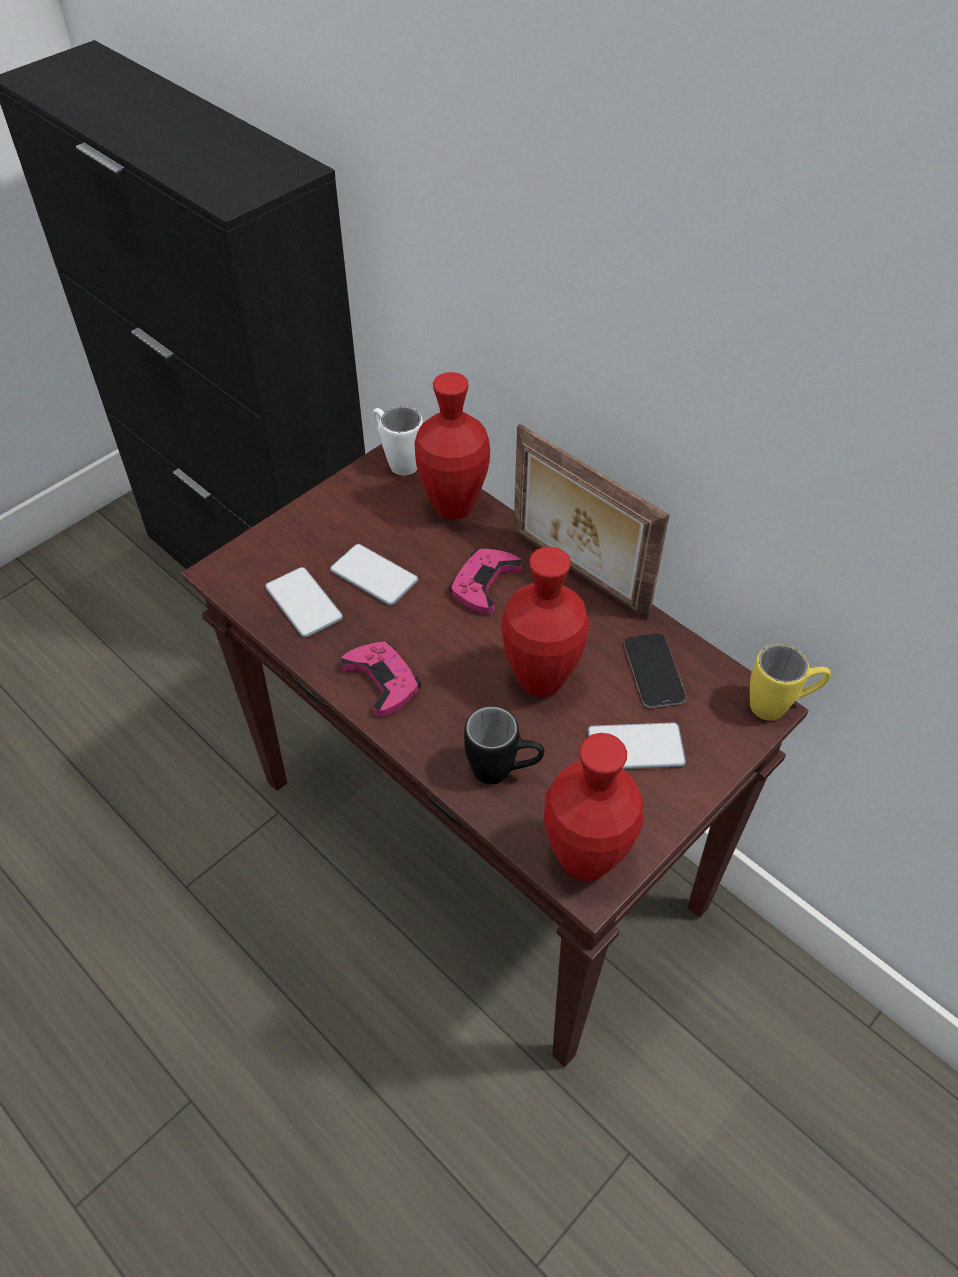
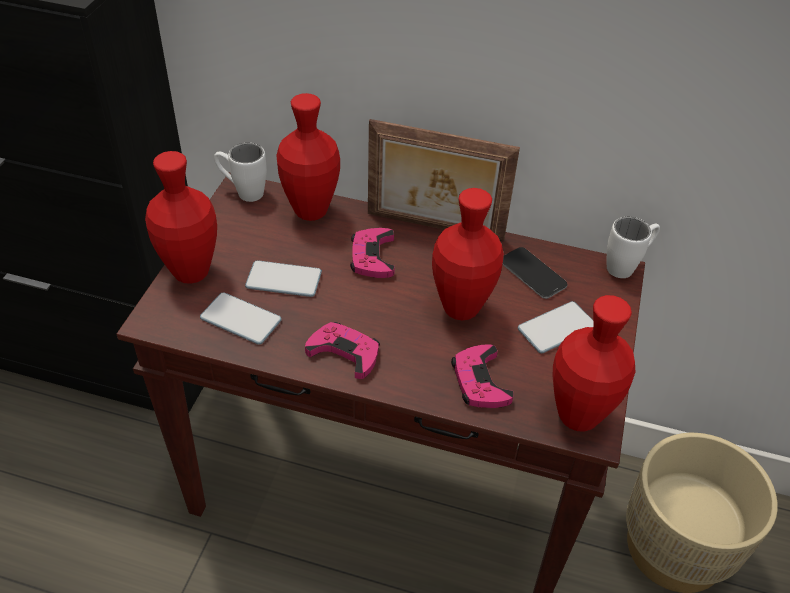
camera: 30 degrees left, 5 degrees down
black mug [464,706,544,785] -> pink game controller [451,344,514,408]
yellow mug [750,644,831,721] -> white mug [607,217,660,278]
none -> red vase [145,151,217,284]
none -> beige planter [626,433,778,593]

